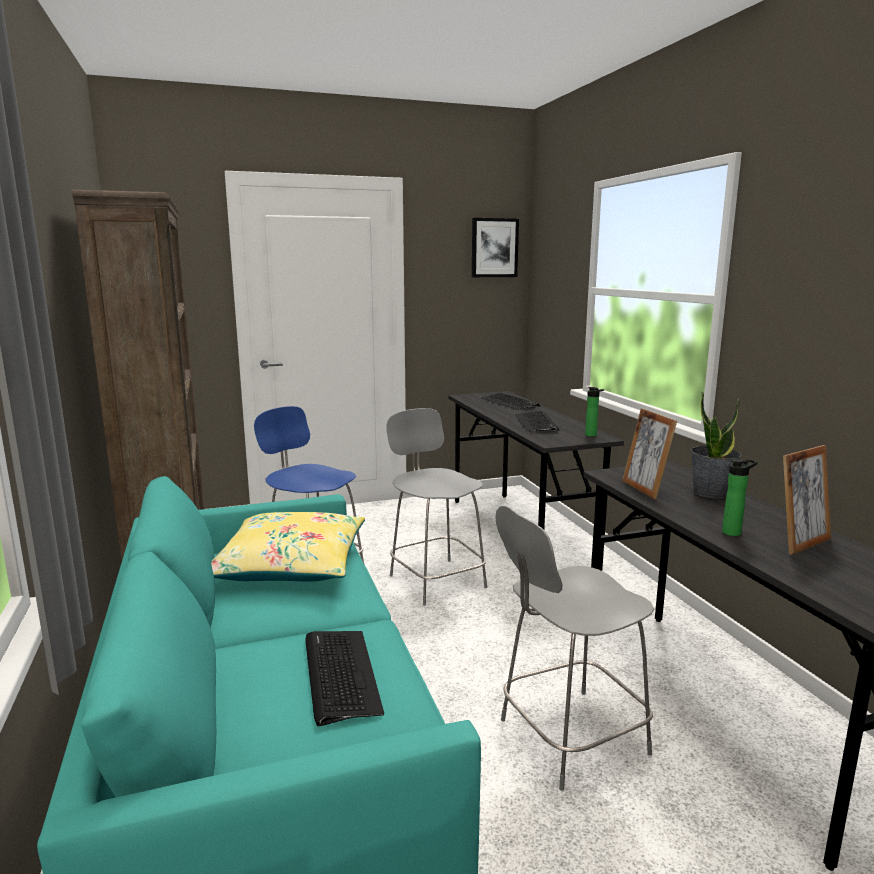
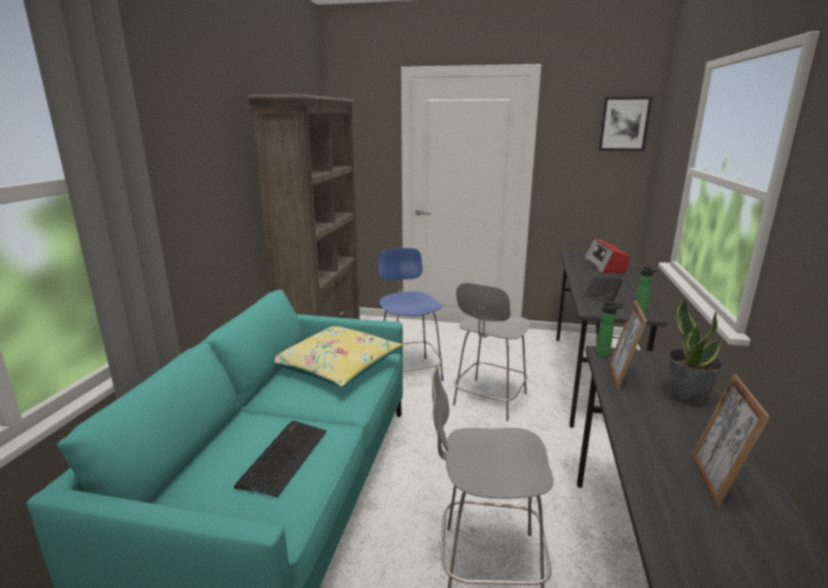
camera: 30 degrees right, 5 degrees up
grey chair [386,408,487,606] -> grey chair turned 150 degrees counterclockwise [453,283,530,422]
keyboard [481,393,540,410] -> radio [584,238,630,274]
bottle [722,459,758,536] -> bottle moved to [596,301,623,357]
picture frame [783,445,831,555] -> picture frame turned 105 degrees clockwise [692,374,770,508]

